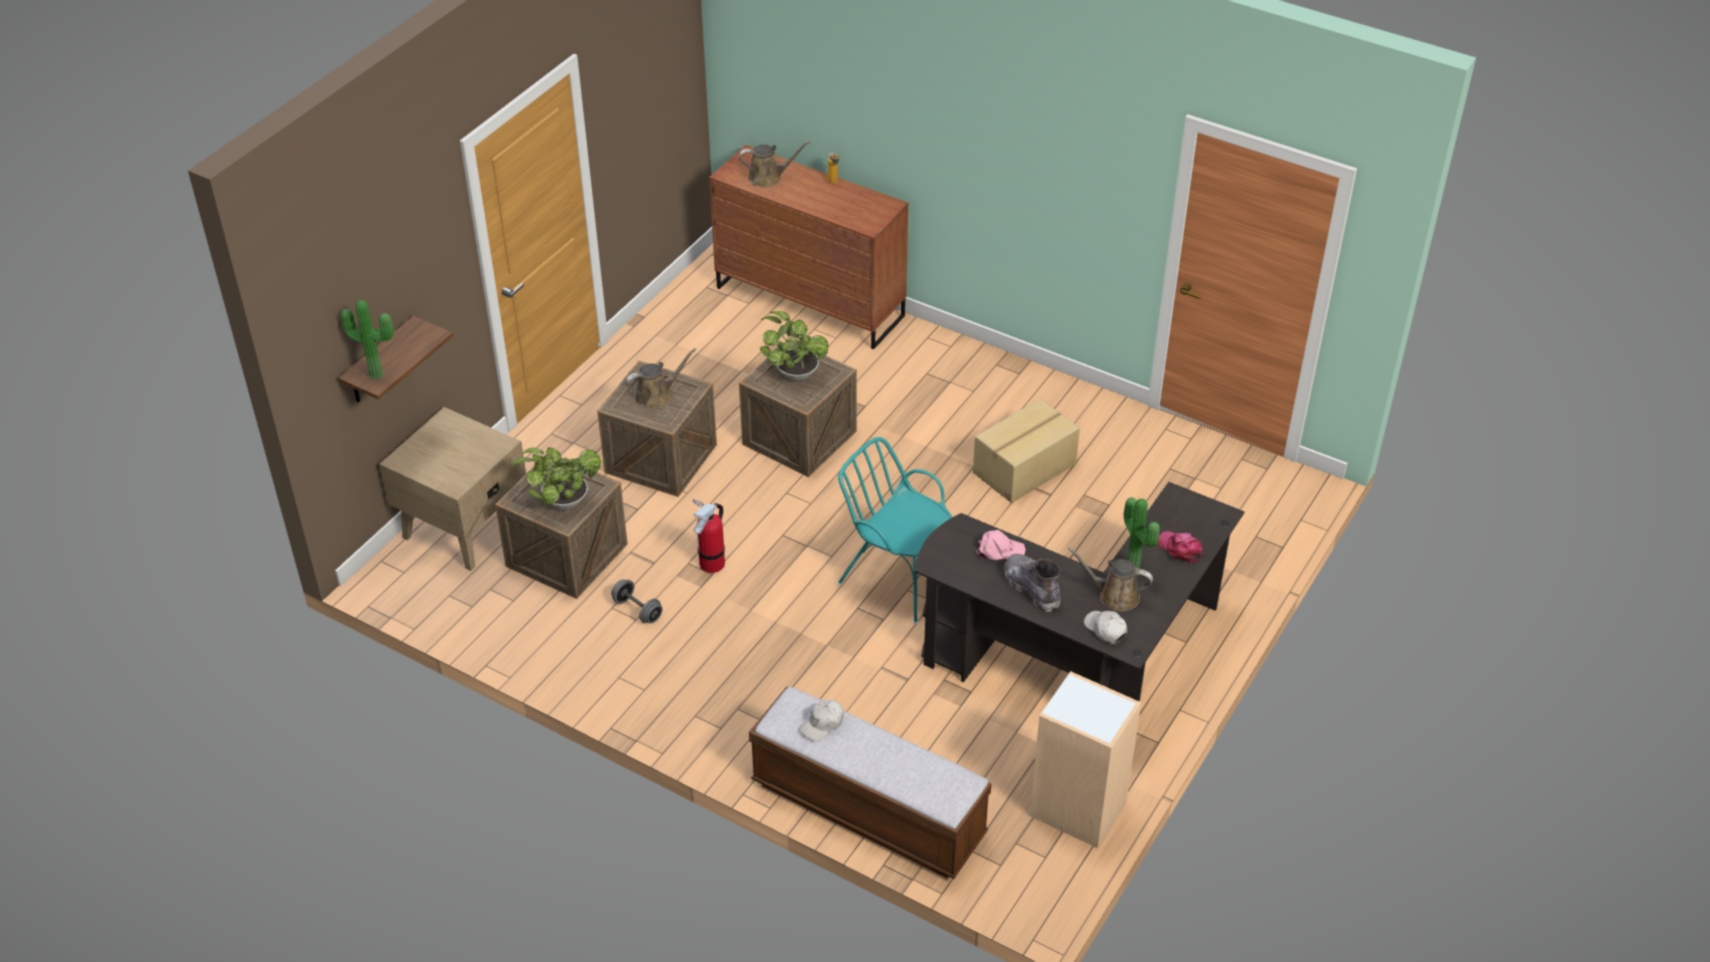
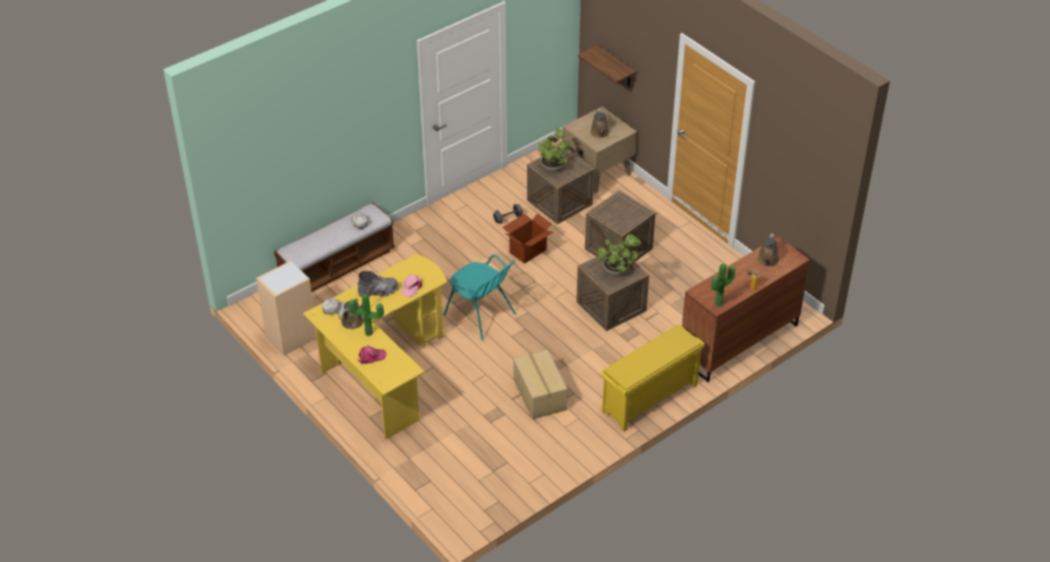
camera: 110 degrees right, 0 degrees up
potted plant [341,300,394,380] -> potted plant moved to [711,264,735,307]
brown watering can [625,348,696,408] -> brown watering can moved to [590,109,610,138]
fire extinguisher [693,499,725,573] -> cardboard box [502,213,553,264]
turquoise chair [837,437,952,624] -> turquoise chair turned 75 degrees clockwise [443,255,517,342]
black desk [915,482,1245,702] -> yellow desk [303,254,447,440]
none -> yellow shoe rack [600,324,705,432]

